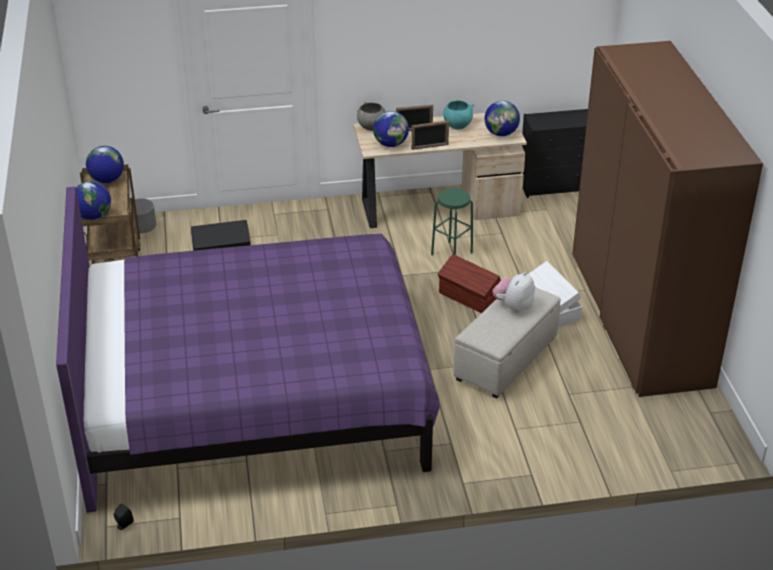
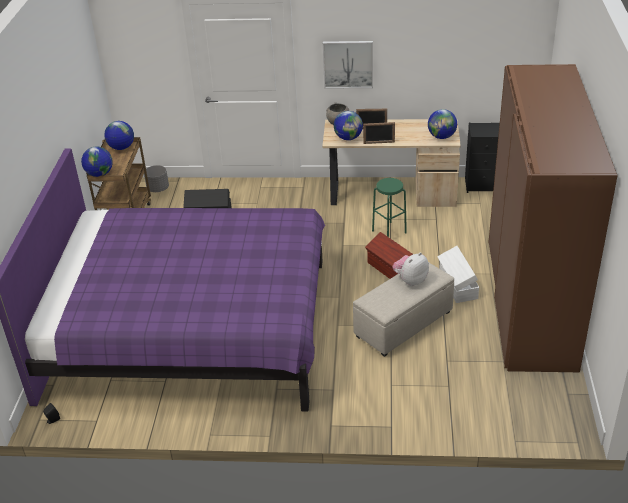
camera: 15 degrees right, 0 degrees up
turquoise bowl [443,100,474,130] -> none
none -> picture [323,41,373,89]

